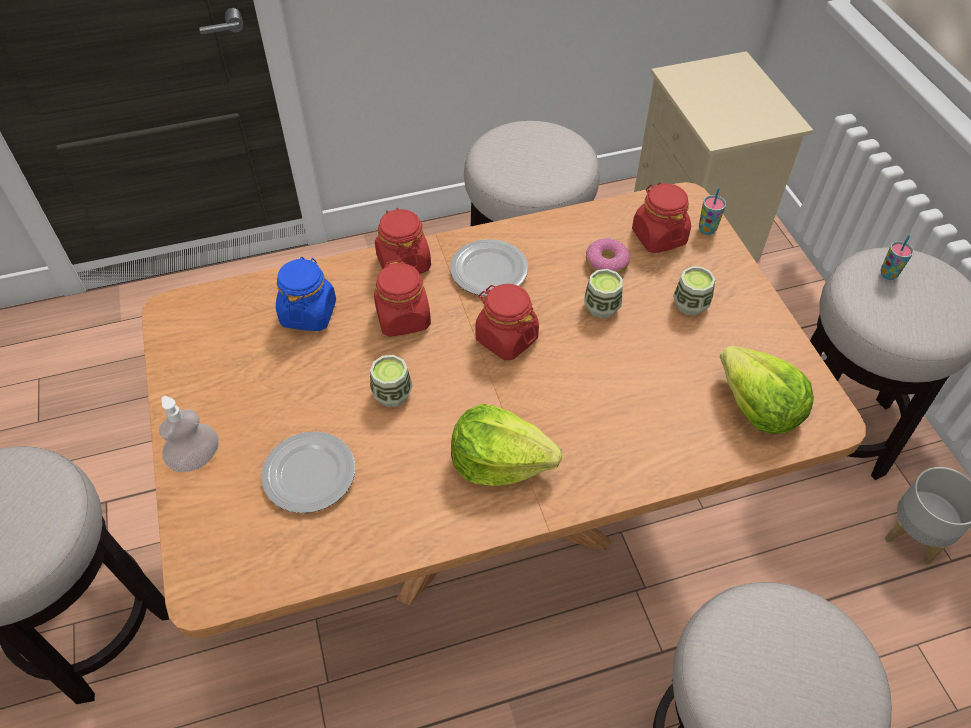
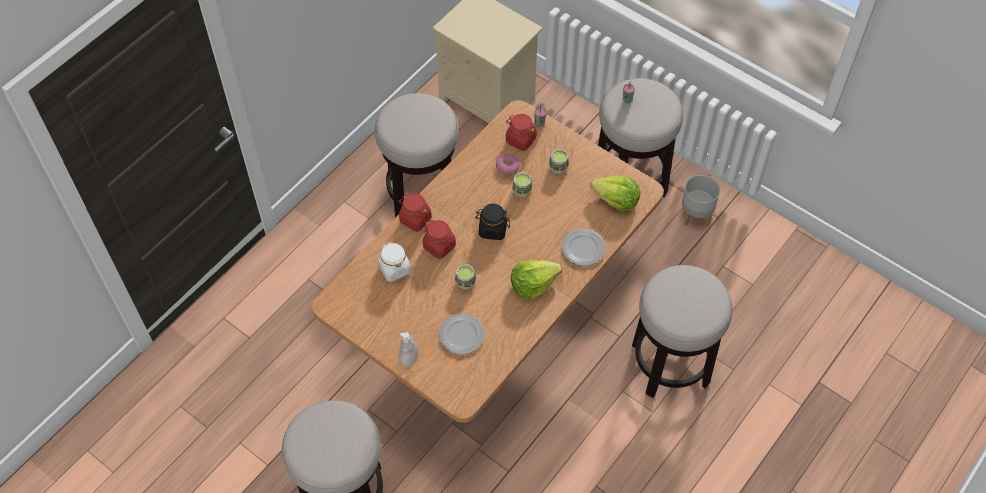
camera: 35 degrees left, 5 degrees up
blue jar [276,257,336,331] -> white jar [378,242,411,282]
plate [450,239,528,296] -> plate moved to [562,229,605,266]
red jar [475,284,539,360] -> black jar [475,204,510,240]

